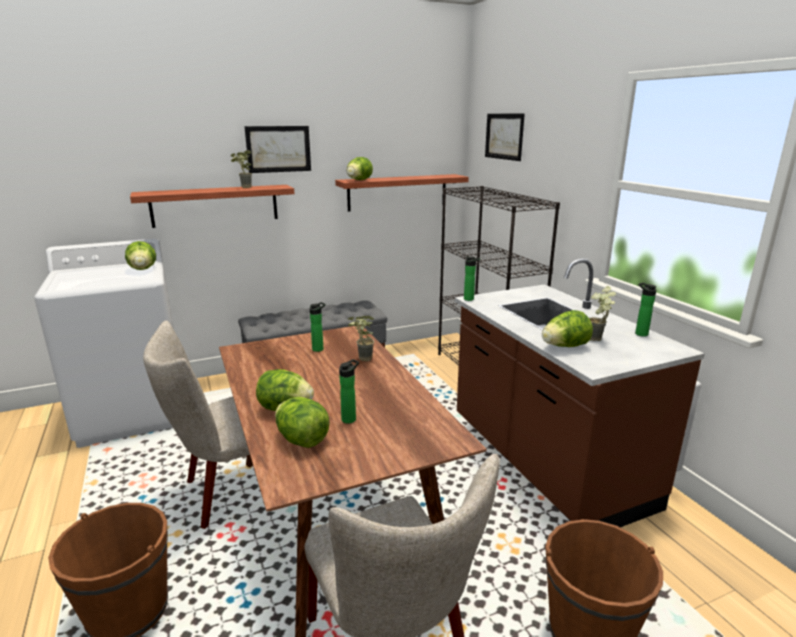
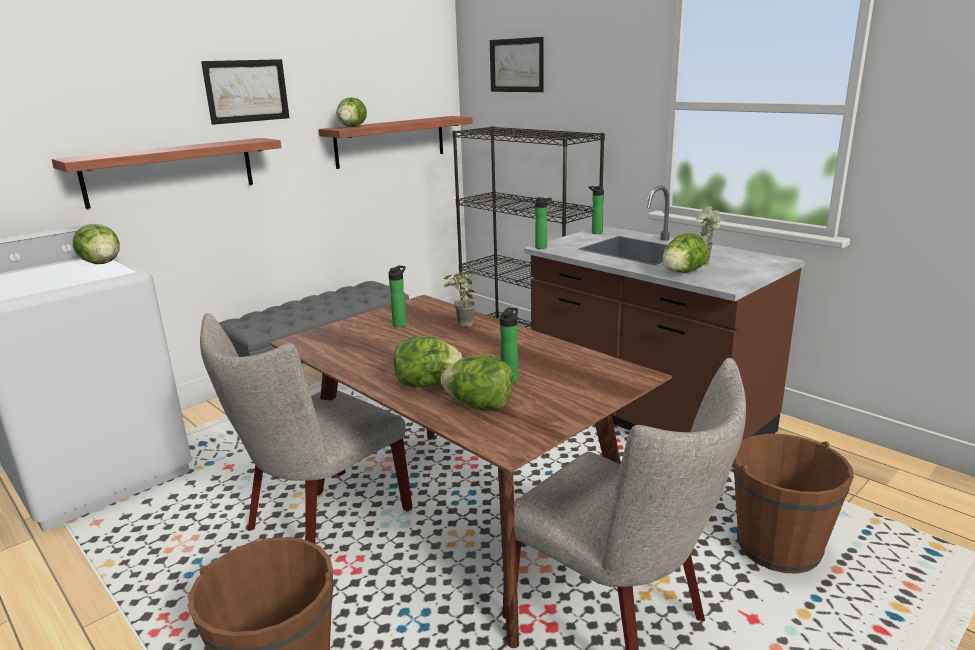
camera: 20 degrees left, 0 degrees up
potted plant [231,150,252,188] -> none
bottle [635,283,656,337] -> bottle moved to [589,186,604,234]

